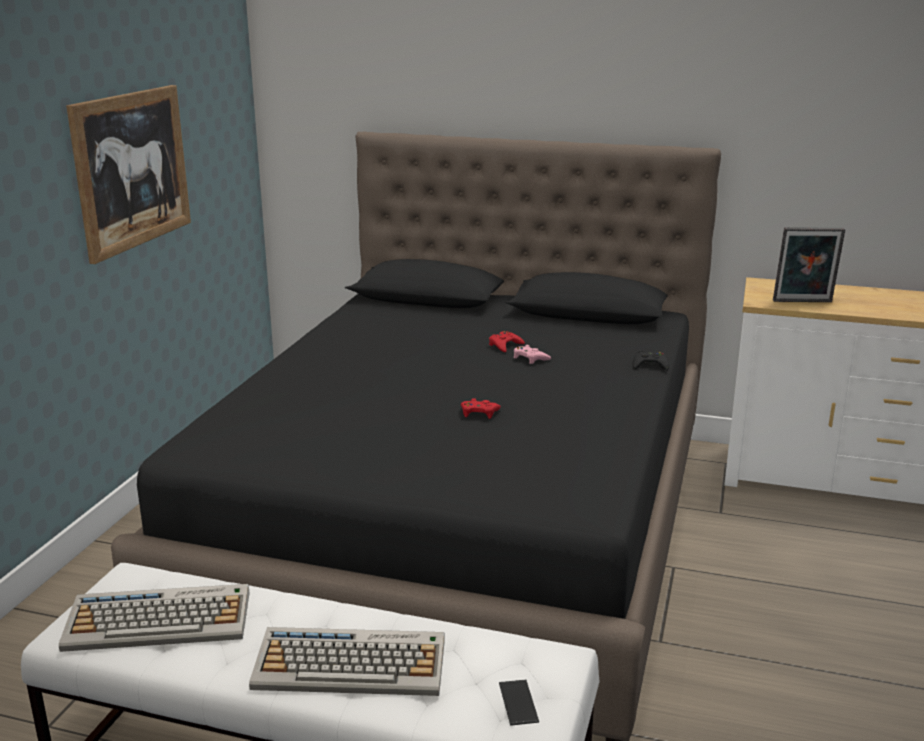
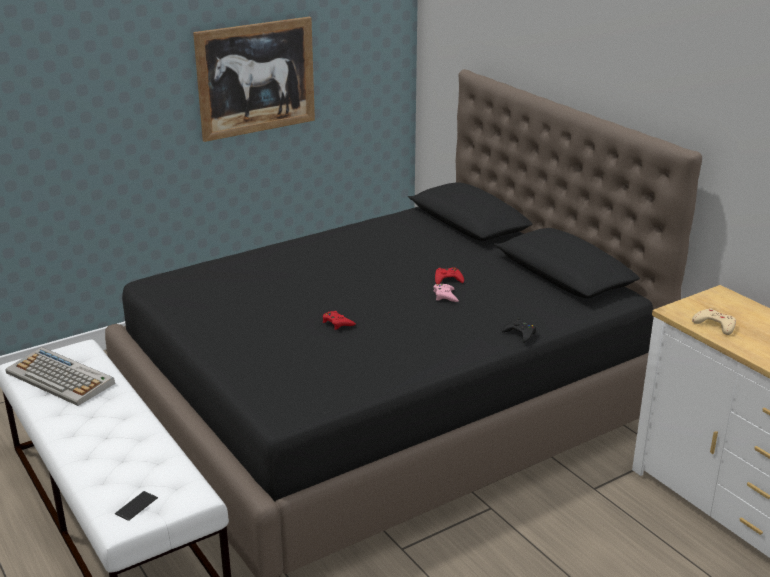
camera: 40 degrees right, 5 degrees up
keyboard [249,627,445,696] -> none
picture frame [773,227,845,302] -> beige game controller [692,308,736,335]

